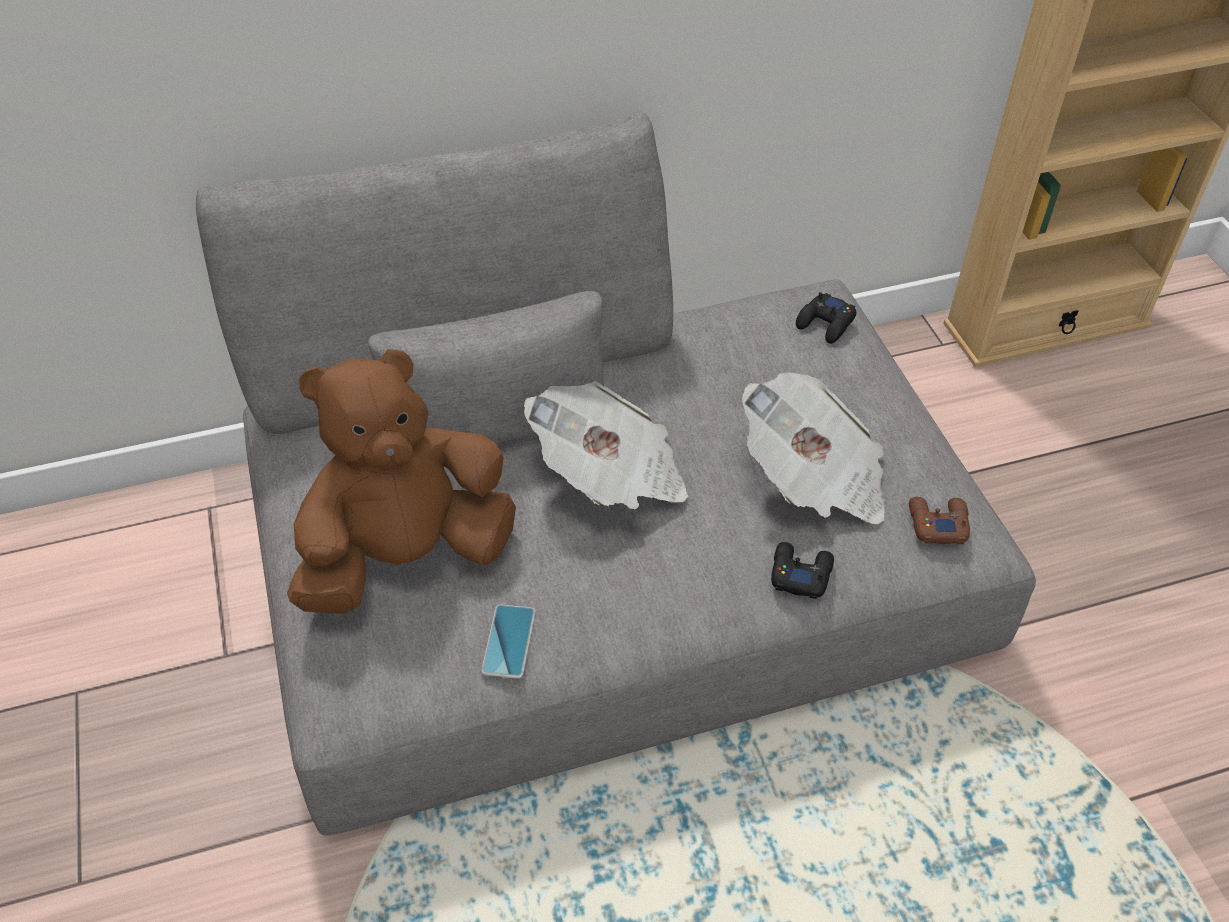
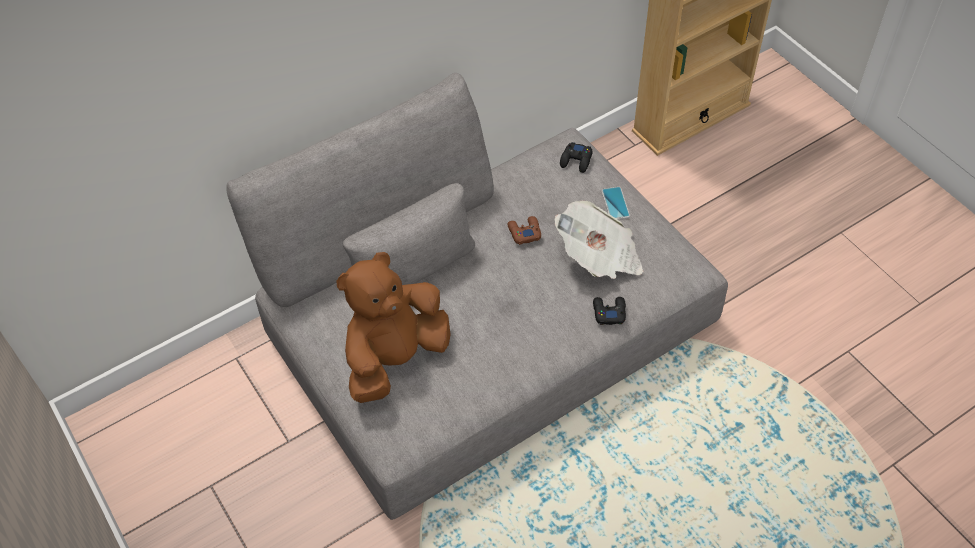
camera: 15 degrees left, 5 degrees up
phone [481,604,536,679] -> phone moved to [602,187,630,219]
newspaper [524,381,688,510] -> none
brown game controller [909,497,970,544] -> brown game controller moved to [507,216,541,245]

